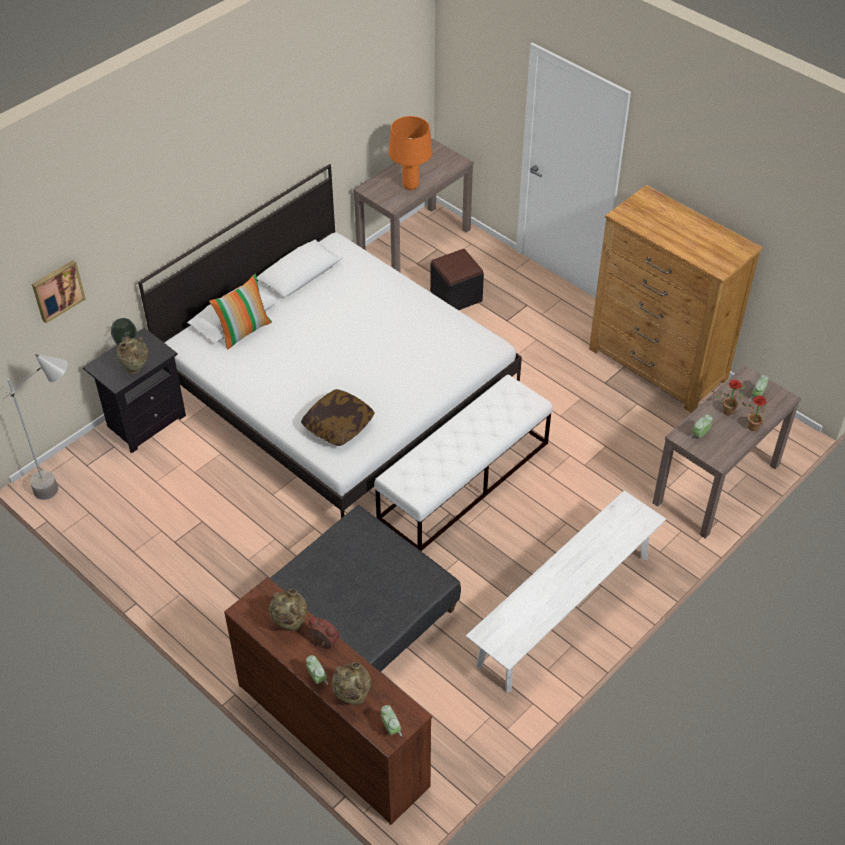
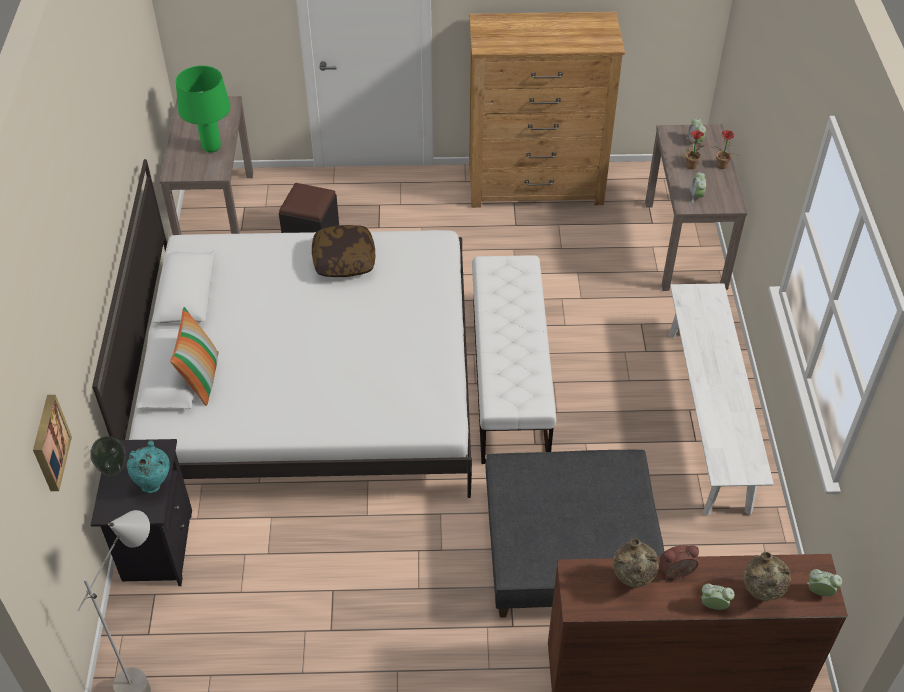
camera: 45 degrees left, 0 degrees up
beige vase [116,336,148,374] -> turquoise vase [127,440,170,493]
pillow [301,389,375,446] -> pillow moved to [312,225,375,277]
orange table lamp [389,116,432,190] -> green table lamp [176,65,230,153]

